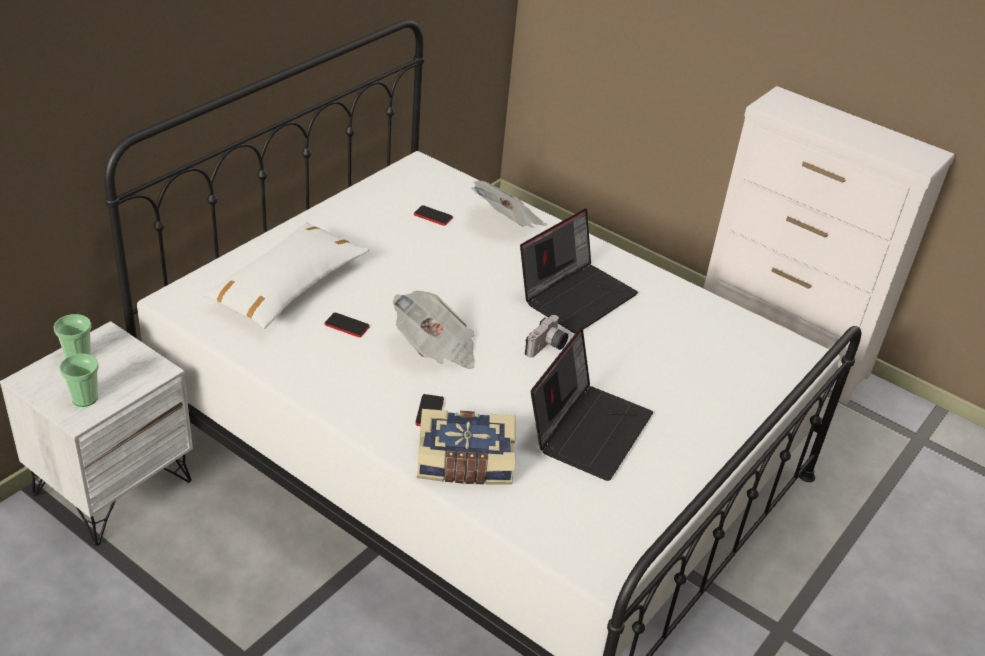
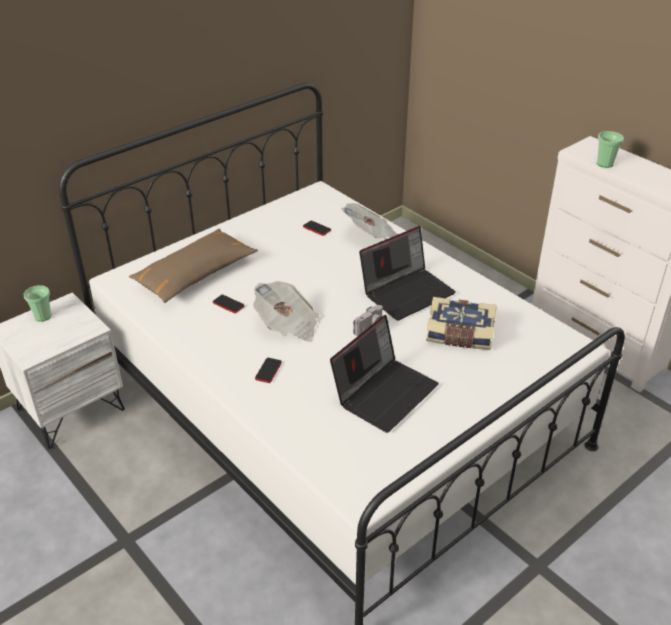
camera: 15 degrees right, 0 degrees up
cup [59,353,99,407] -> cup moved to [597,131,624,168]
white pillow [201,222,369,329] -> brown pillow [129,229,258,303]
book [417,409,515,485] -> book moved to [426,297,497,350]

